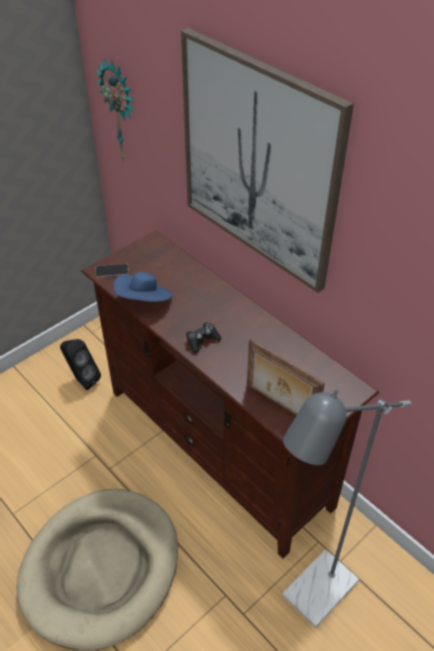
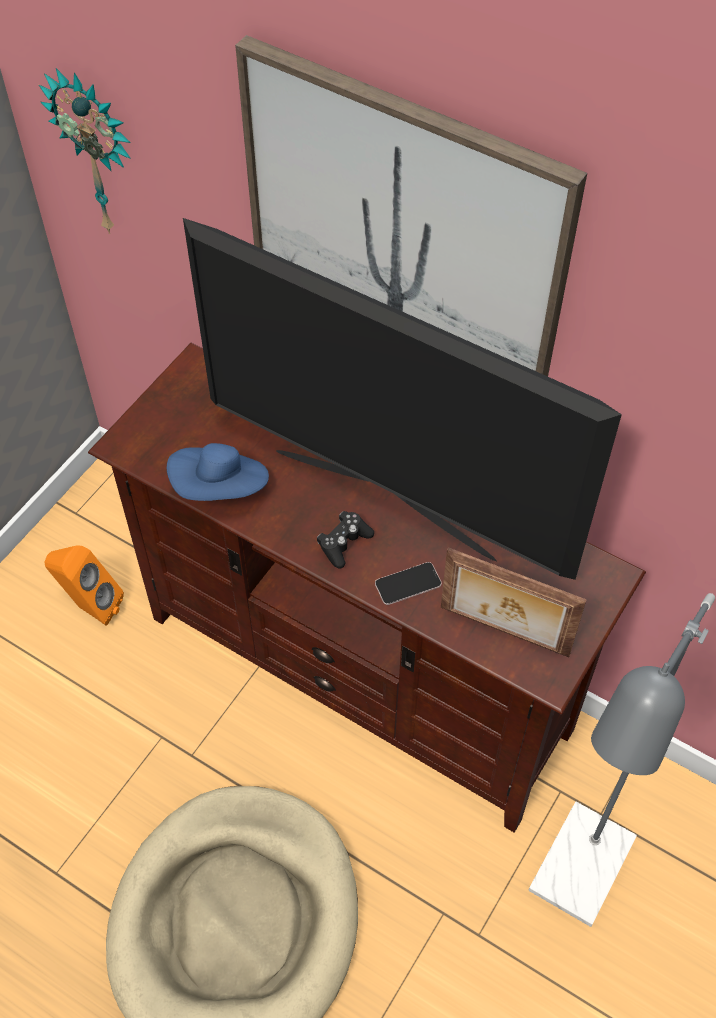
camera: 15 degrees left, 10 degrees up
black speaker [60,339,101,390] -> orange speaker [45,545,124,626]
phone [95,264,129,277] -> phone moved to [375,562,442,605]
none -> television [183,218,622,580]

